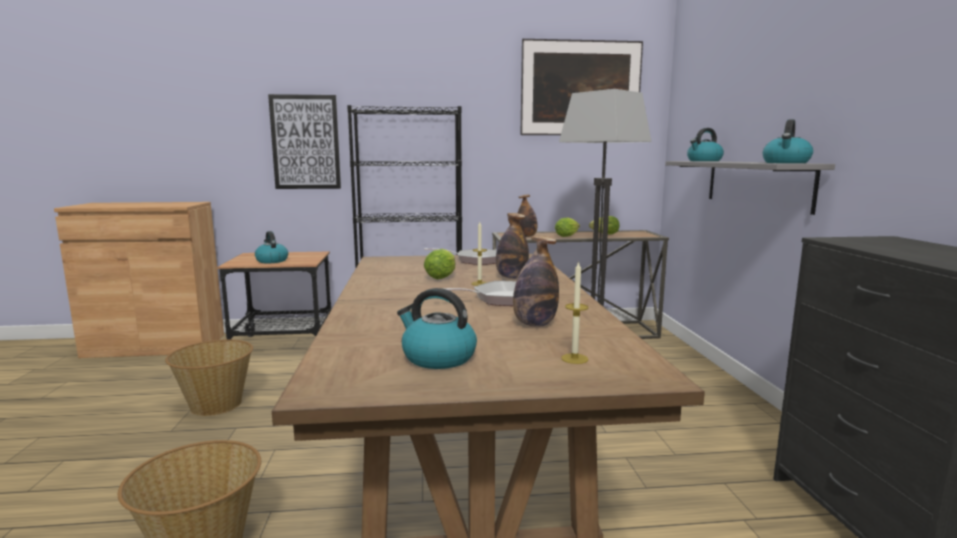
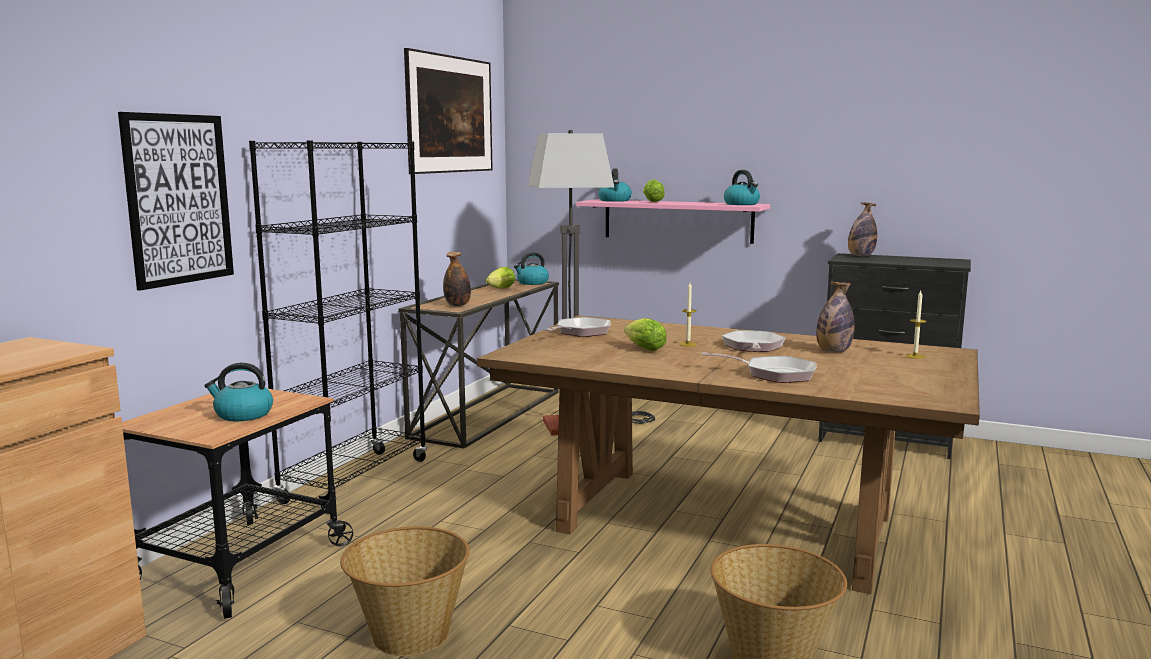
camera: 60 degrees left, 0 degrees up
kettle [397,288,477,369] -> kettle moved to [514,252,549,285]
bottle [496,213,529,279] -> bottle moved to [848,202,877,257]
lettuce [555,218,580,237] -> lettuce moved to [643,180,665,202]
grey shelf [665,161,835,215] -> pink shelf [576,199,770,244]
none -> frying pan [701,352,817,383]

